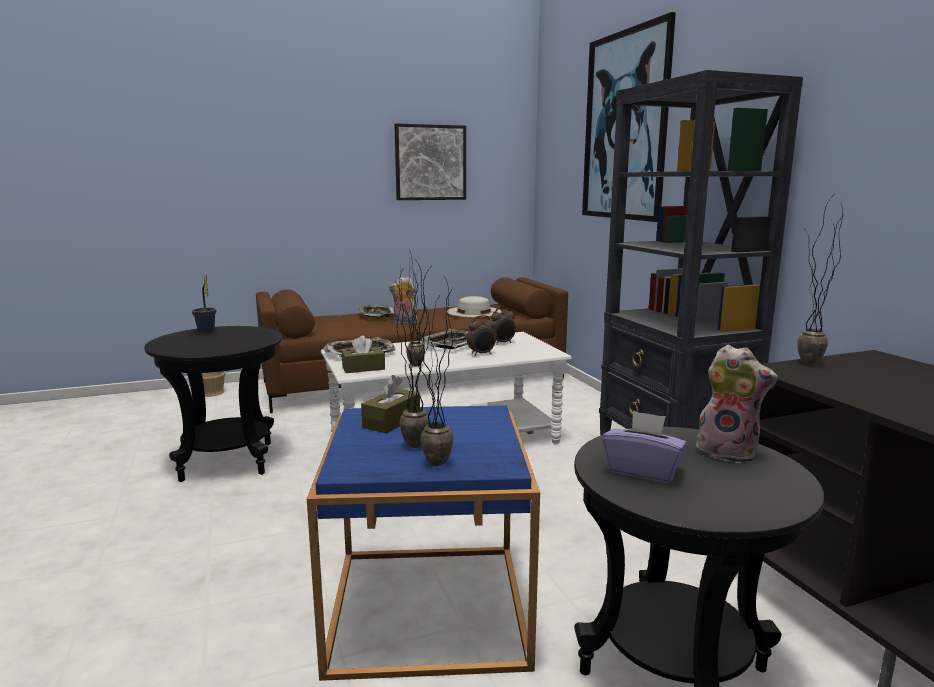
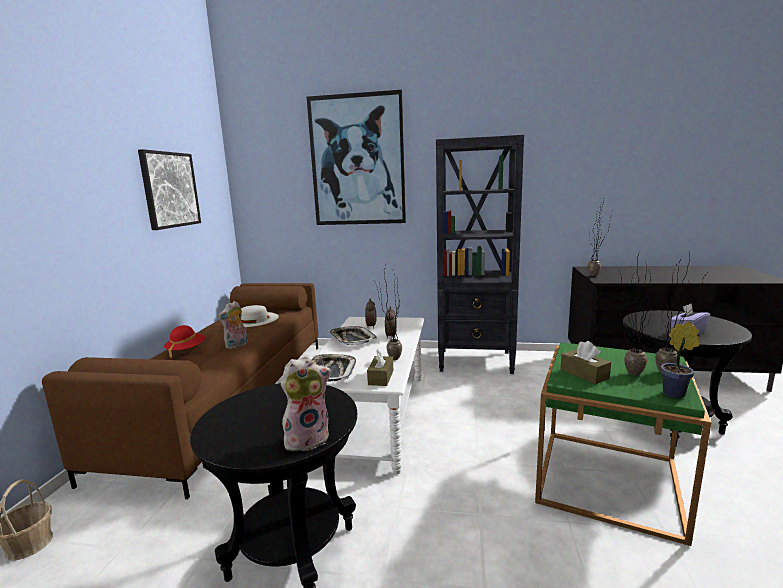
camera: 60 degrees left, 0 degrees up
potted plant [192,272,216,334] -> potted plant moved to [661,321,699,398]
blue side table [307,405,540,681] -> green side table [535,342,712,546]
tray [358,305,394,318] -> red hat [164,325,206,357]
plush toy [694,345,778,463] -> plush toy moved to [281,357,331,454]

